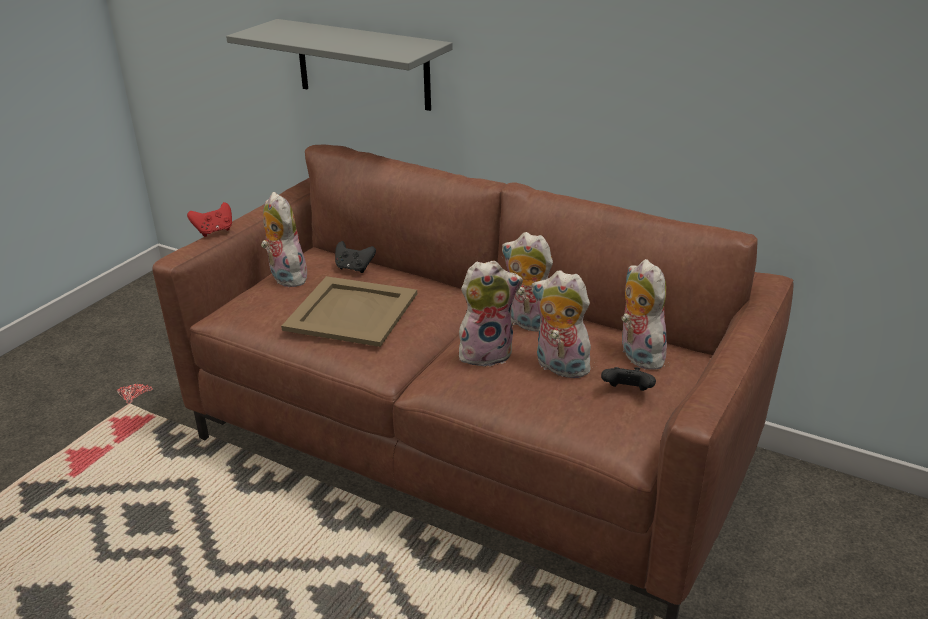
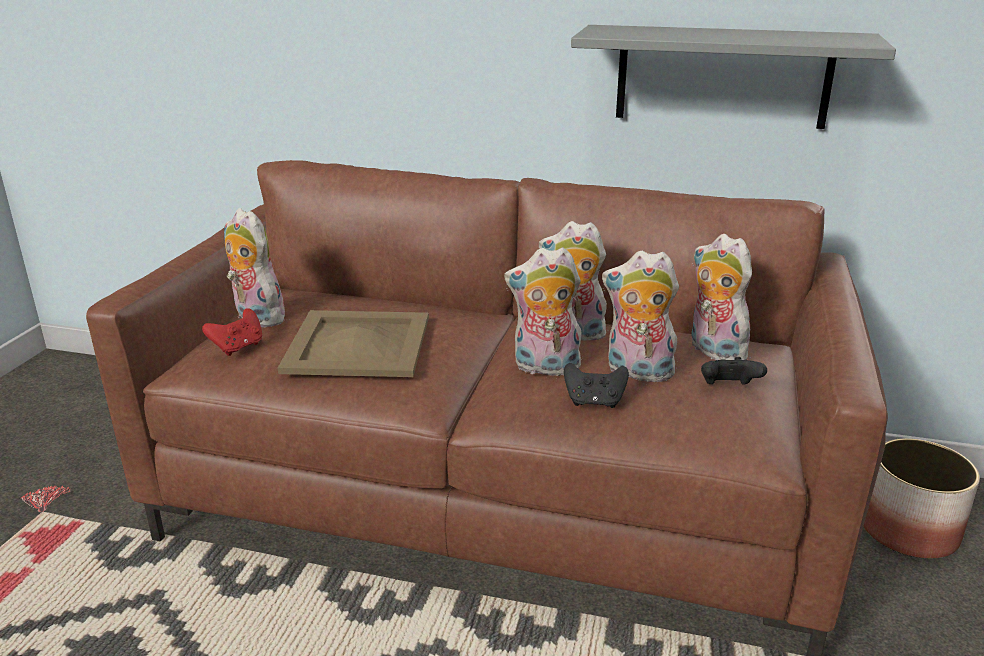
camera: 15 degrees left, 5 degrees down
red game controller [187,202,232,237] -> red game controller moved to [202,308,262,356]
grey shelf [226,19,453,111] -> grey shelf moved to [571,25,896,129]
black game controller [335,241,376,273] -> black game controller moved to [564,363,629,408]
plush toy [459,260,523,367] -> plush toy turned 150 degrees counterclockwise [504,247,582,376]
none -> planter [863,438,980,559]

